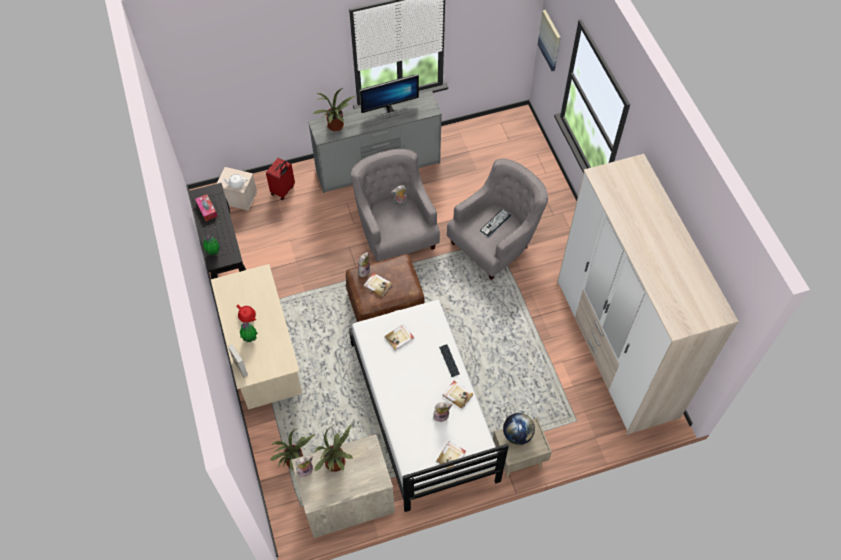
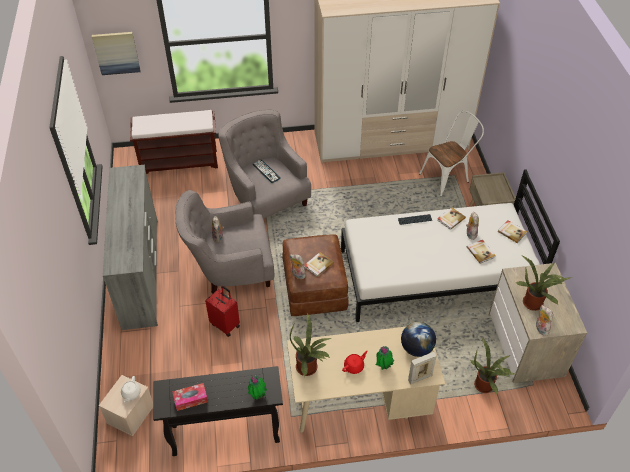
camera: 80 degrees left, 10 degrees down
red suitcase [266,158,295,200] -> red suitcase moved to [205,286,240,337]
potted plant [314,88,356,131] -> potted plant moved to [290,312,332,377]
monitor [359,74,419,118] -> none
book [384,324,414,351] -> book moved to [467,240,496,264]
globe [503,413,535,445] -> globe moved to [401,322,436,357]
none -> brown bench [130,110,218,174]
none -> white chair [419,111,484,197]

